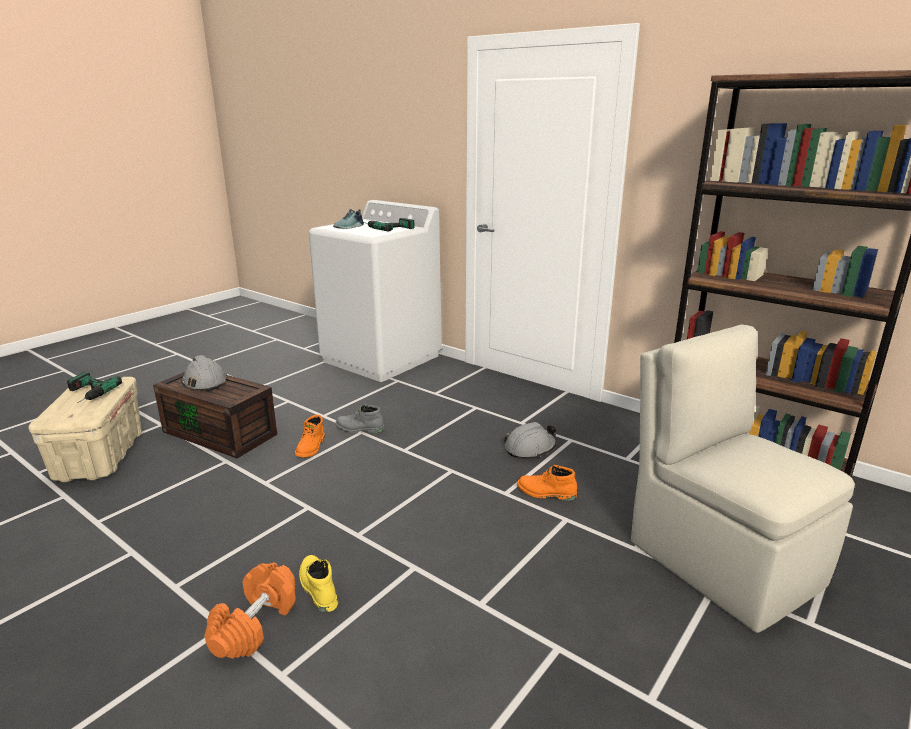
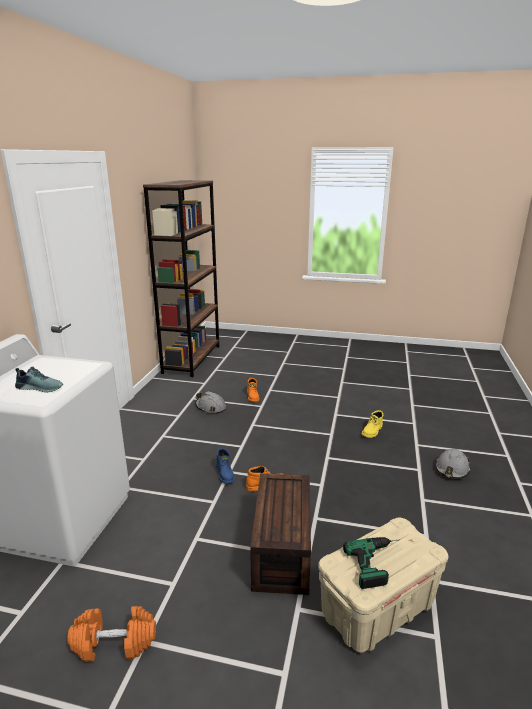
camera: 115 degrees left, 0 degrees up
grey hard hat [182,355,227,392] -> grey hard hat moved to [435,449,470,479]
orange dumbbell [204,562,296,659] -> orange dumbbell moved to [67,606,156,662]
grey boot [335,404,385,433] -> blue boot [216,448,235,484]
power drill [364,218,415,231] -> none
beige chair [631,324,855,633] -> none

